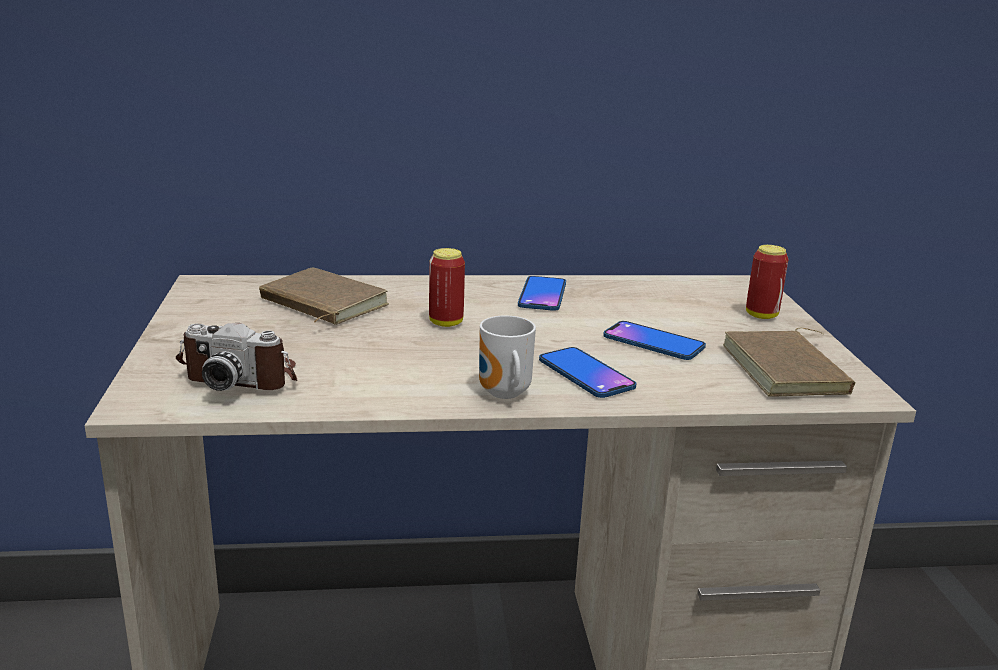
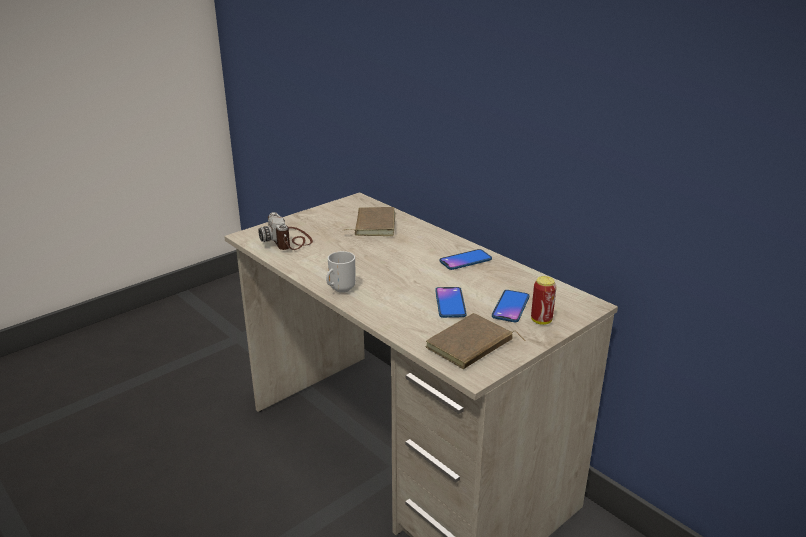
camera: 55 degrees right, 5 degrees up
can [429,248,465,327] -> none
phone [539,347,637,398] -> phone moved to [492,290,529,322]

